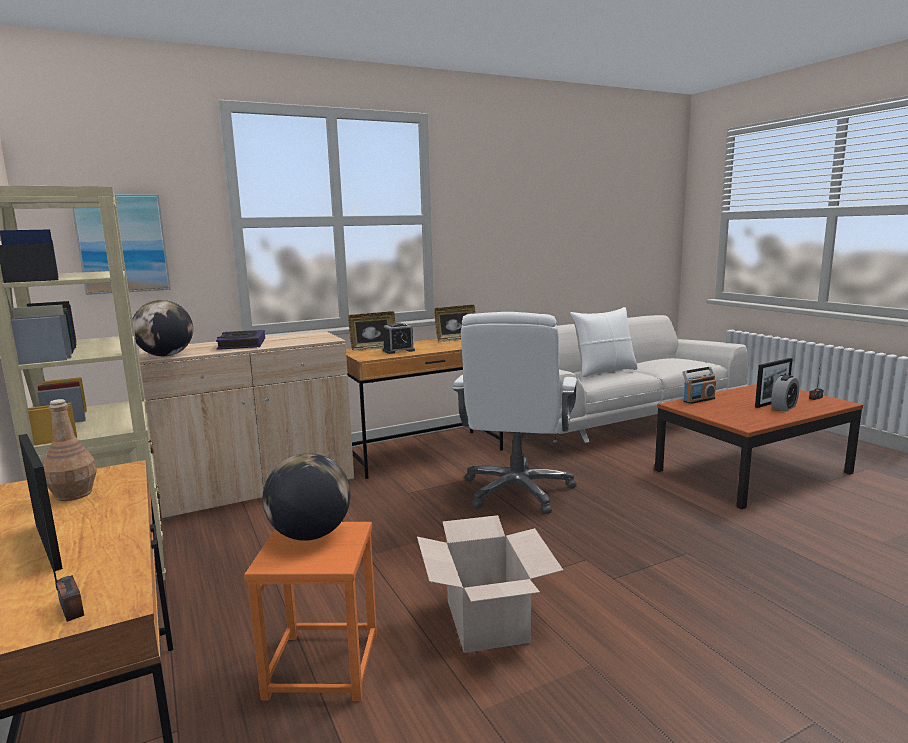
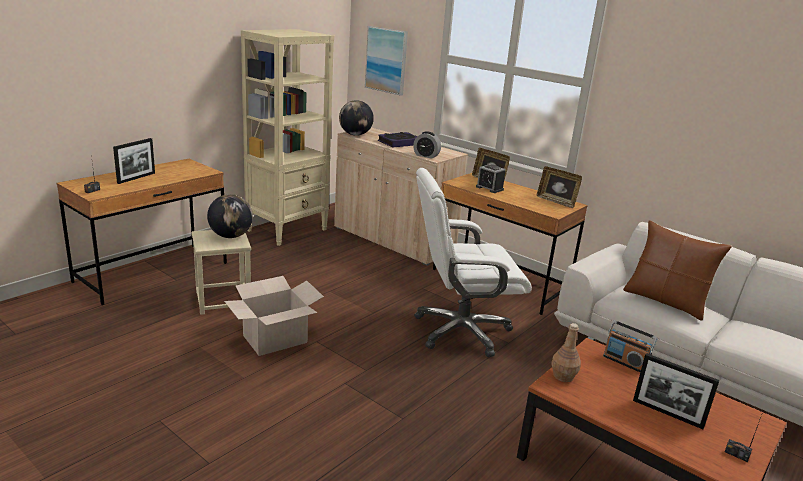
camera: 65 degrees right, 10 degrees up
brown bottle [43,399,97,501] -> brown bottle moved to [551,323,581,382]
orange stool [244,522,377,701] -> beige stool [192,230,251,315]
white pillow [570,307,637,377] -> brown pillow [623,220,732,321]
alarm clock [771,375,799,411] -> alarm clock moved to [413,131,441,159]

